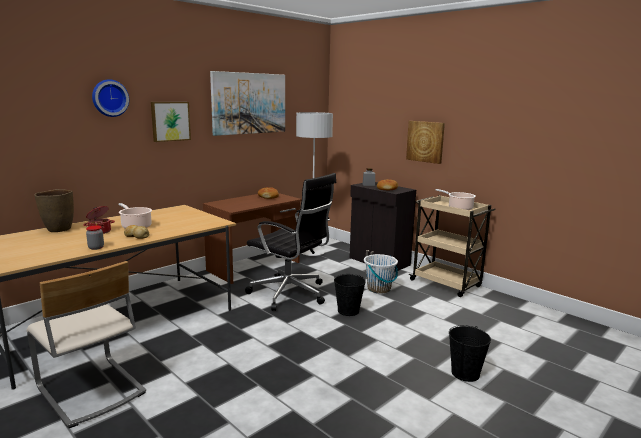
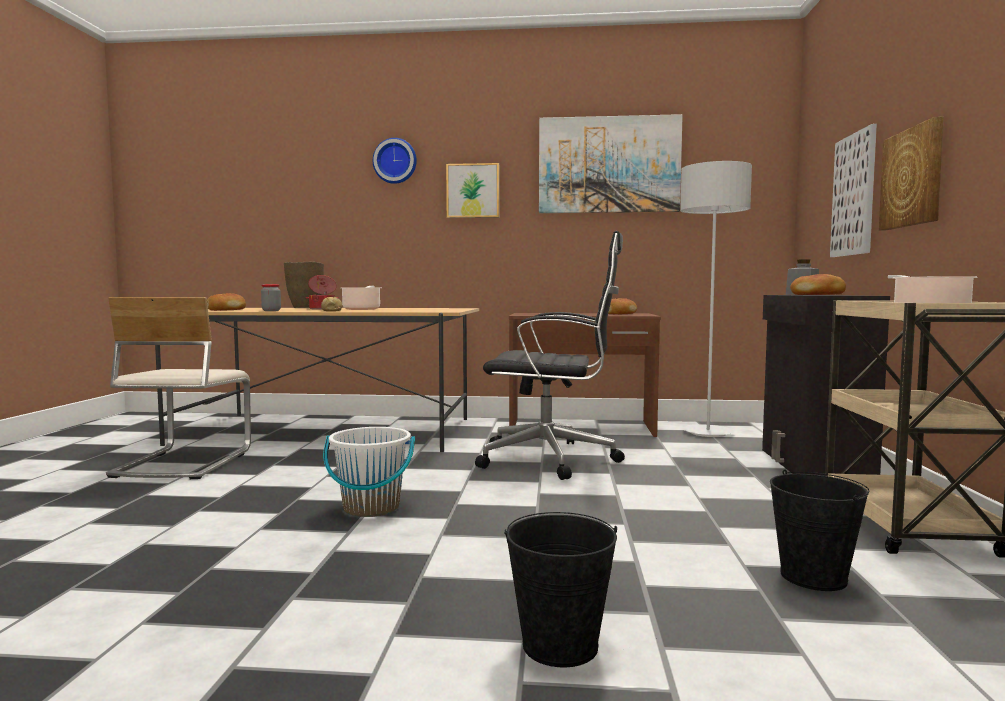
camera: 50 degrees right, 10 degrees down
black office chair [245,173,336,311] -> black office chair turned 75 degrees counterclockwise [475,231,625,480]
black bucket [334,274,366,316] -> black bucket moved to [770,470,869,591]
white bucket [364,254,398,294] -> white bucket moved to [323,427,415,517]
none -> bread [207,293,246,311]
none -> picture [830,124,877,257]

